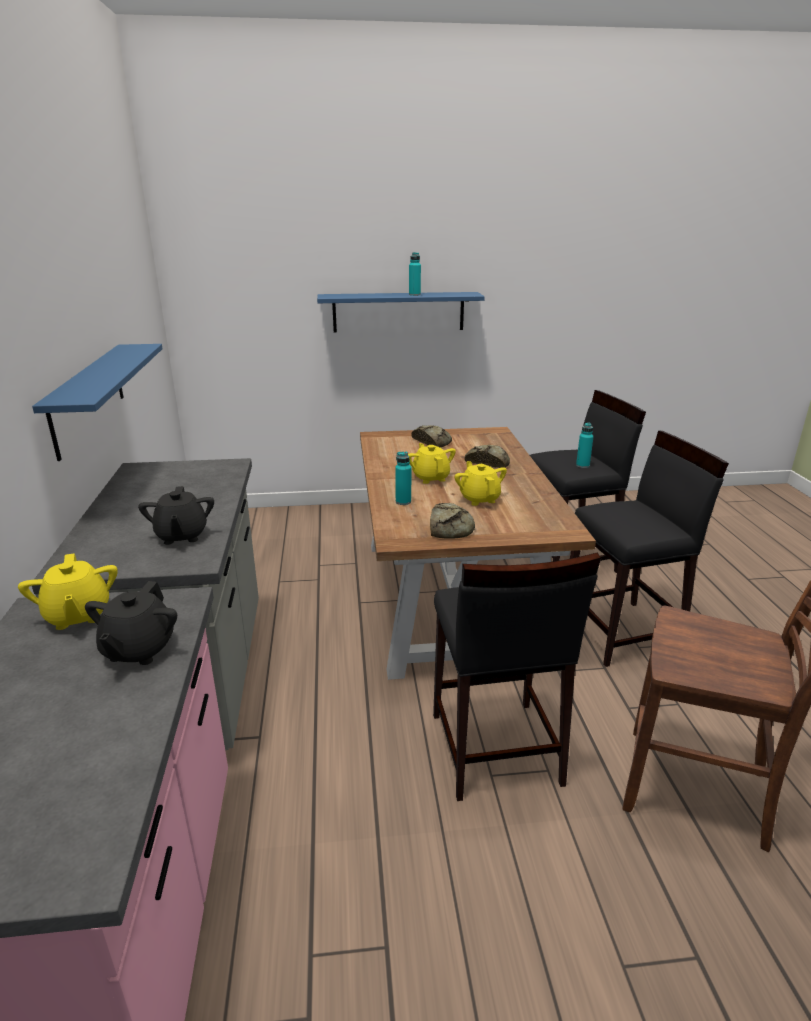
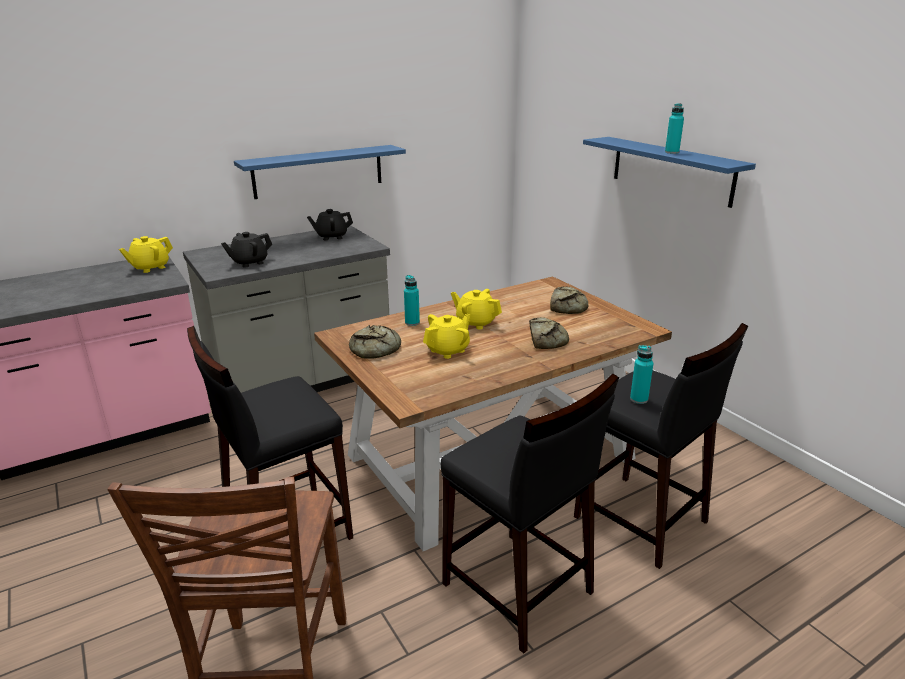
camera: 65 degrees right, 0 degrees up
black teapot [85,581,177,665] -> black teapot moved to [307,209,353,240]
yellow teapot [408,443,456,484] -> yellow teapot turned 105 degrees counterclockwise [451,289,502,330]

